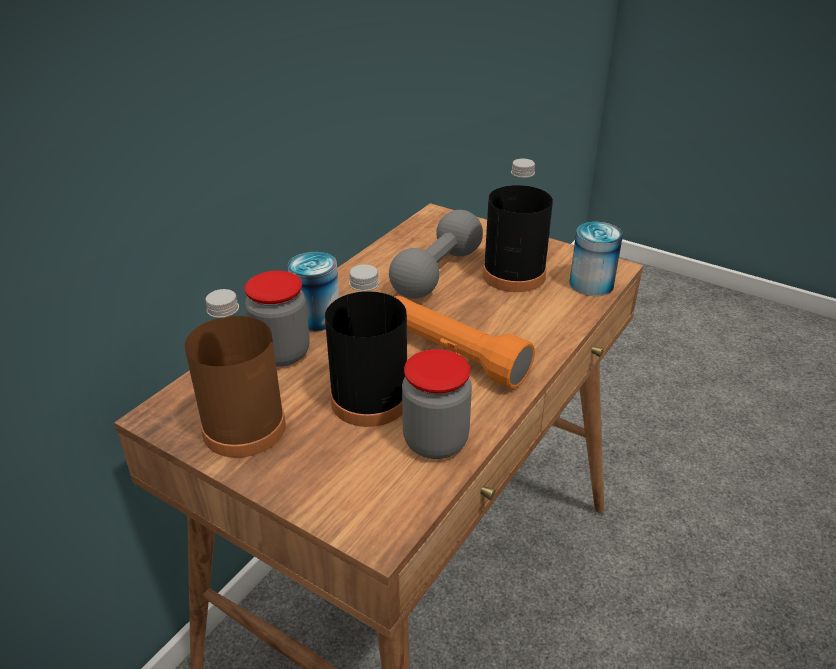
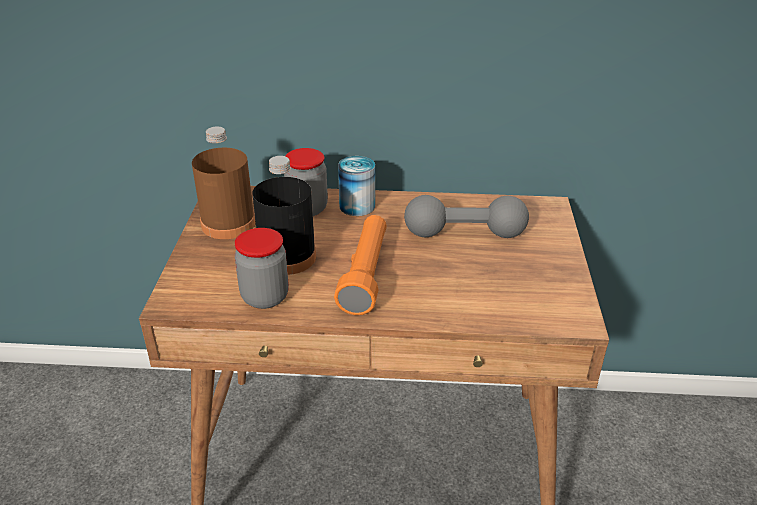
camera: 60 degrees right, 0 degrees up
black bottle [483,159,553,292] -> none
can [569,222,623,296] -> none

